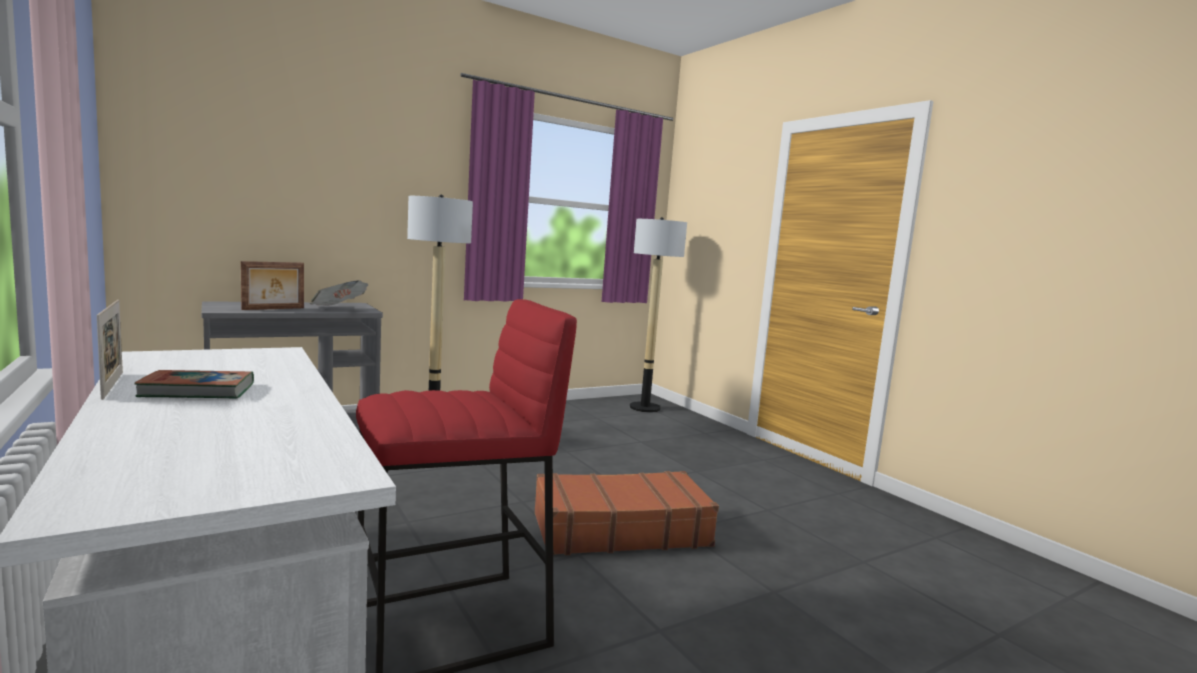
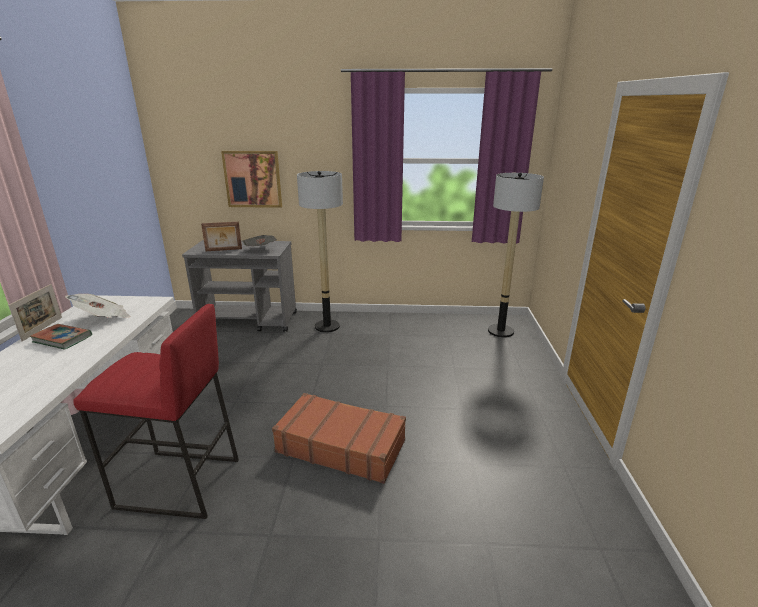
camera: 35 degrees right, 15 degrees up
none -> newspaper [65,294,131,318]
none -> picture [221,151,282,208]

